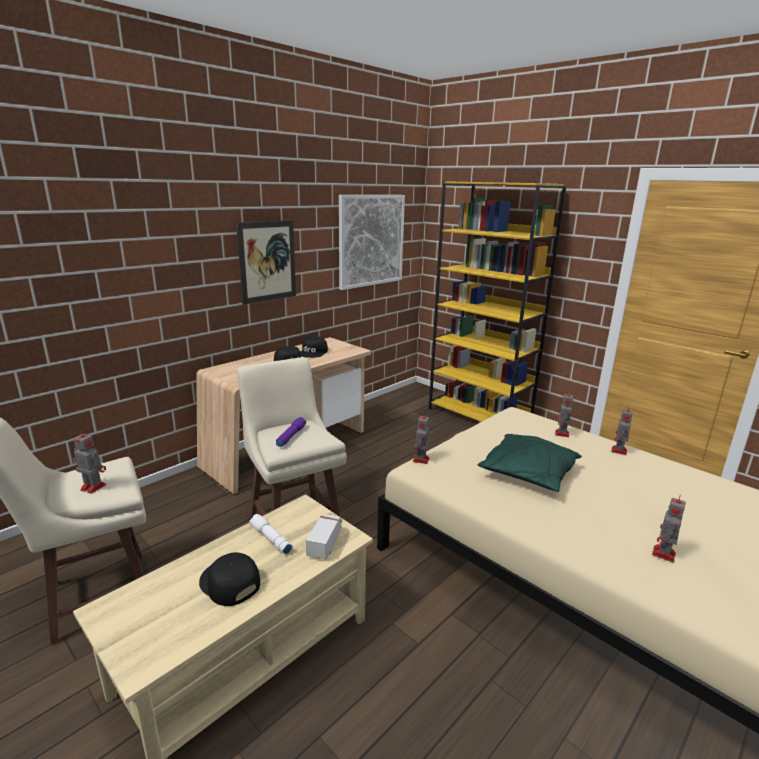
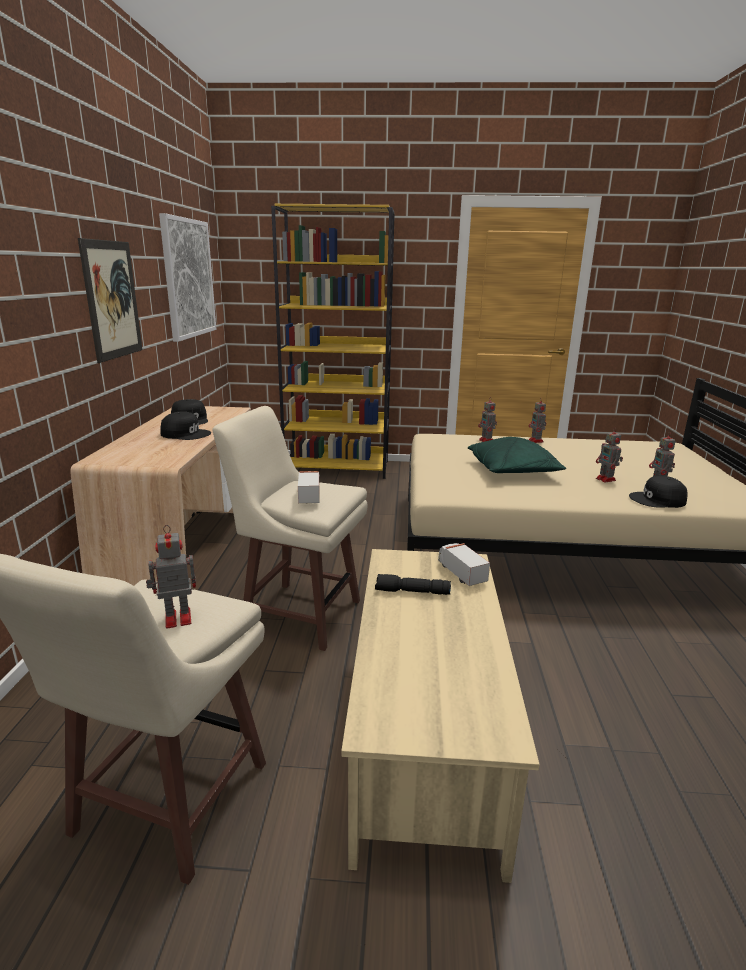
camera: 40 degrees left, 0 degrees up
black cap [199,552,260,606] -> black cap moved to [629,476,687,508]
white flashlight [249,514,292,555] -> black flashlight [375,574,451,595]
purple flashlight [276,417,306,447] -> toy truck [298,471,320,503]
toy robot [413,414,430,464] -> toy robot moved to [596,427,623,483]

